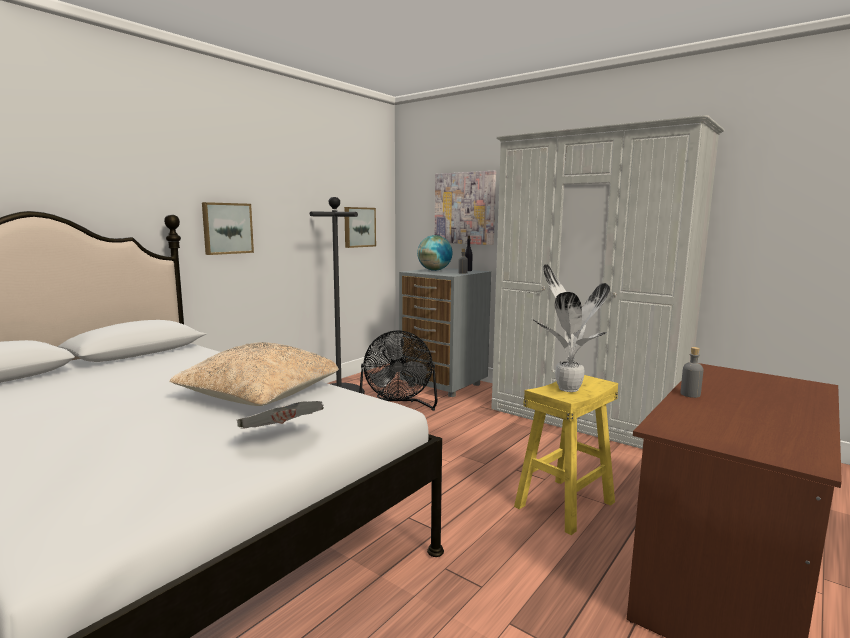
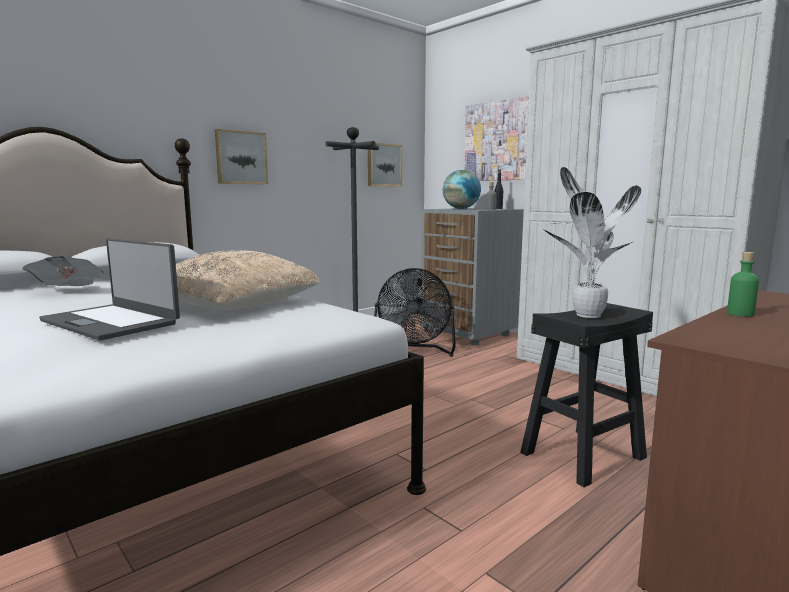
camera: 10 degrees right, 0 degrees up
newspaper [237,401,324,429] -> newspaper moved to [22,256,104,286]
yellow stool [514,375,618,535] -> black stool [520,303,653,487]
grey bottle [680,347,704,398] -> green bottle [727,252,759,317]
none -> laptop [39,238,180,341]

